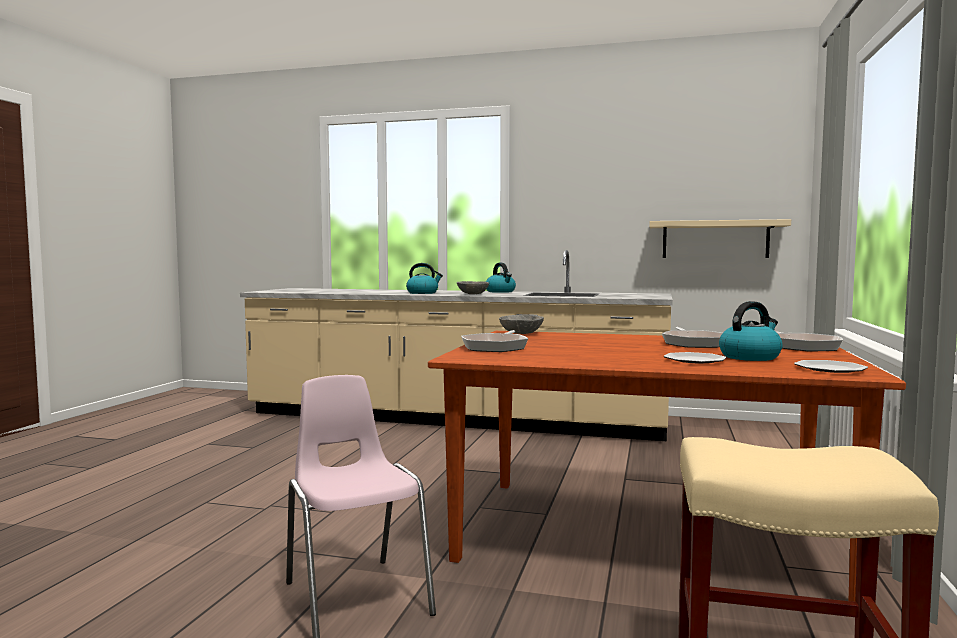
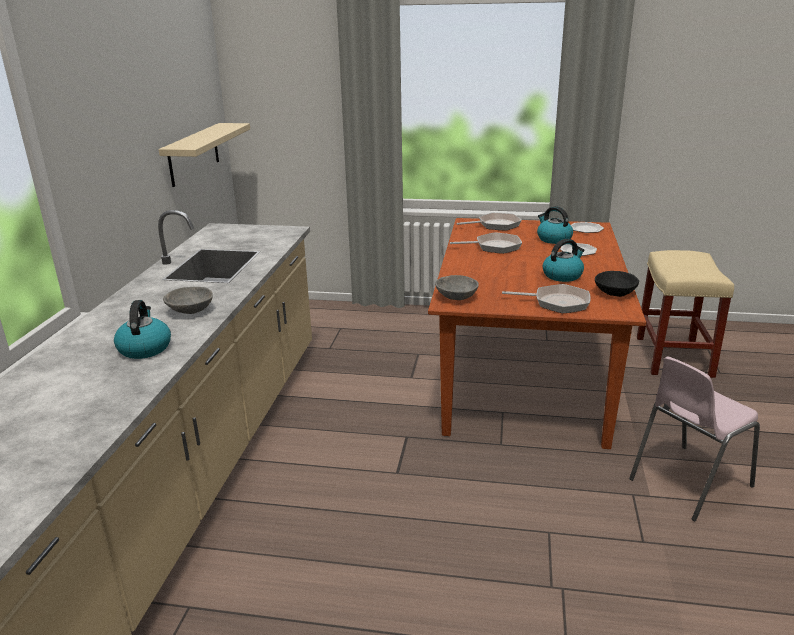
camera: 95 degrees left, 20 degrees up
kettle [486,263,516,293] -> kettle moved to [543,239,584,282]
none -> black bowl [595,271,639,297]

